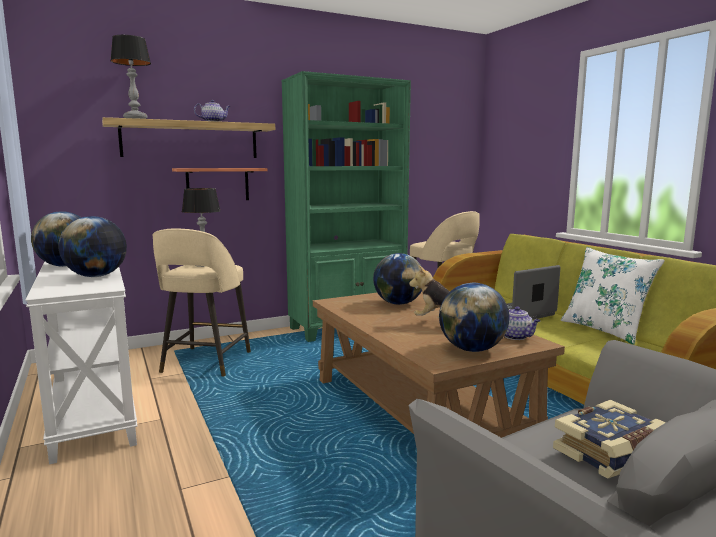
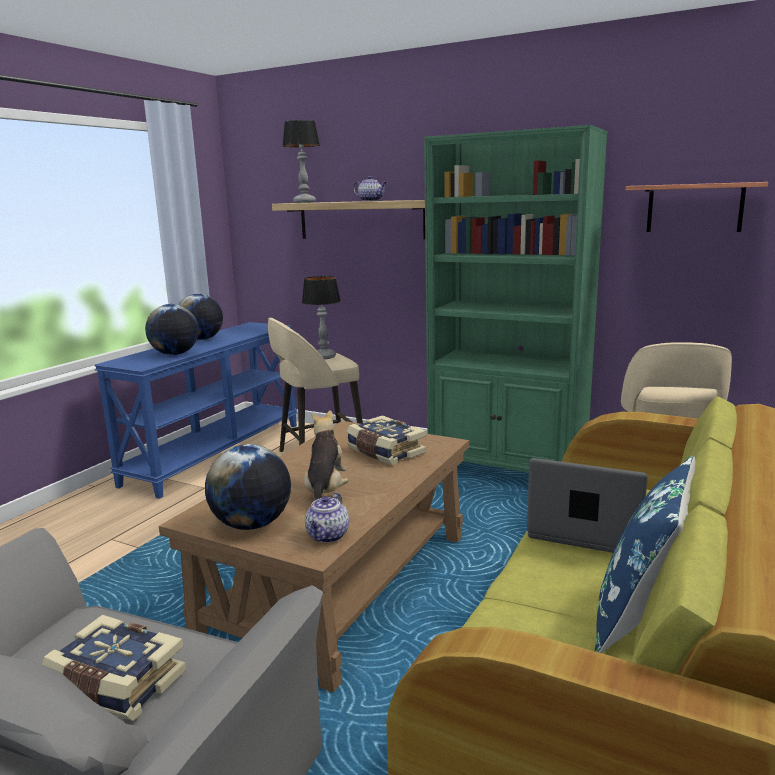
camera: 55 degrees right, 5 degrees up
white console table [25,261,137,464] -> blue console table [94,322,297,499]
shelf [172,168,267,200] -> shelf moved to [626,182,768,232]
globe [373,253,422,305] -> book [347,415,426,465]
white pillow [561,247,665,345] -> blue pillow [595,456,696,653]

